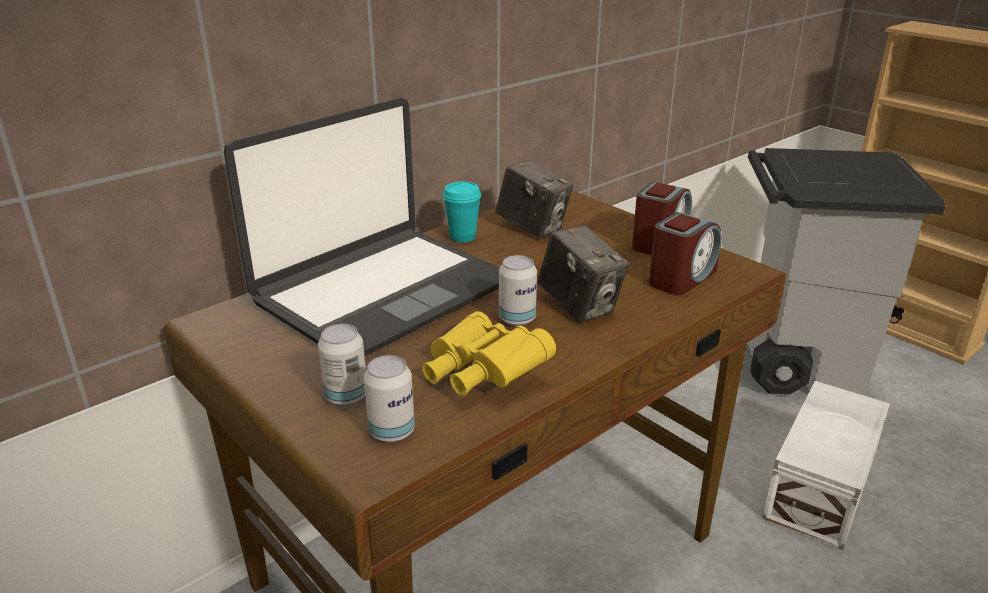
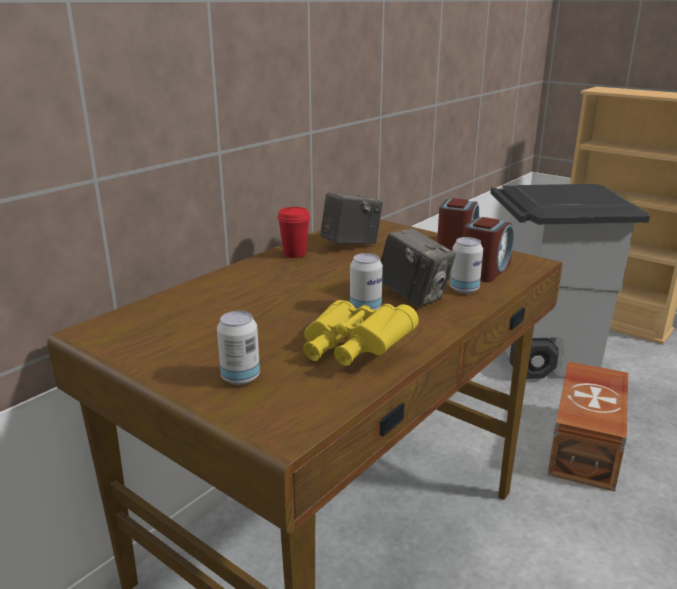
camera: 10 degrees left, 5 degrees down
laptop [224,98,500,356] -> none
can [364,355,415,442] -> can moved to [450,237,483,294]
turquoise cup [443,182,481,242] -> red cup [277,207,310,258]
camera [496,160,573,238] -> camera turned 60 degrees counterclockwise [320,193,383,244]
white storage box [762,381,890,550] -> brown storage box [547,362,628,492]

